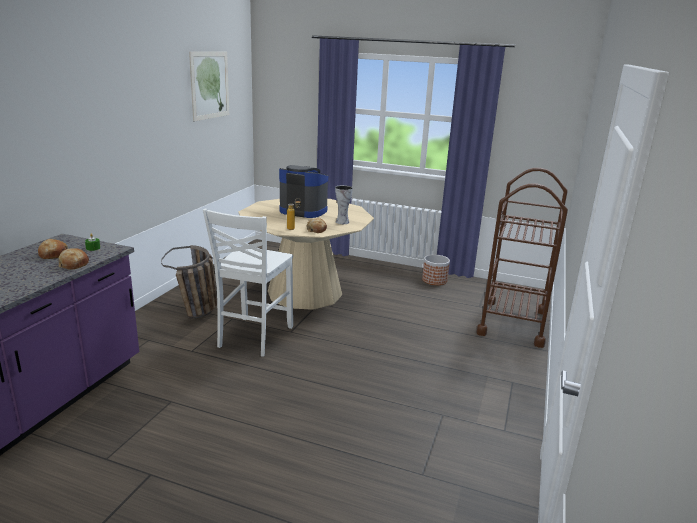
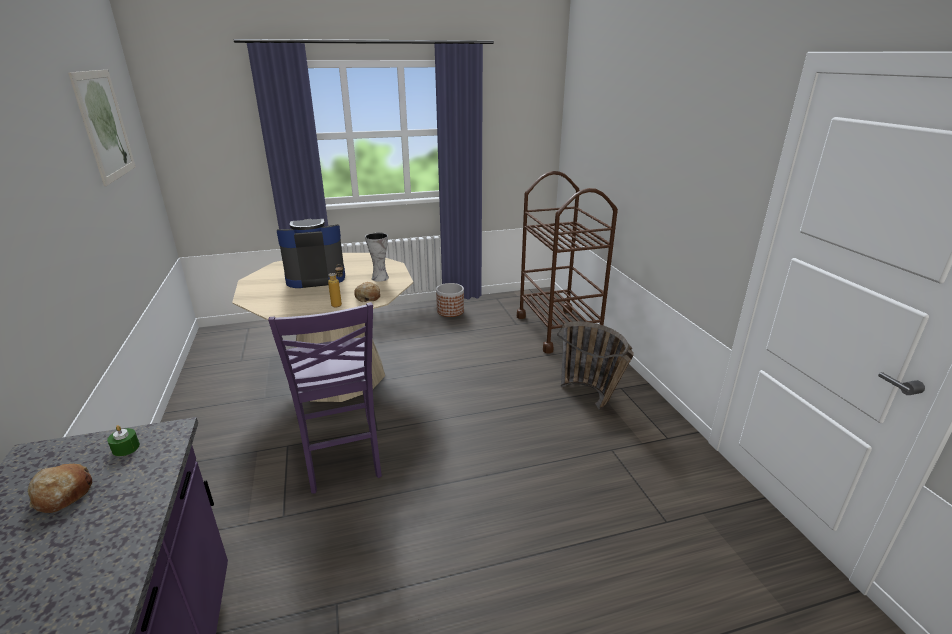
camera: 35 degrees left, 5 degrees up
bread [58,248,89,270] -> none
basket [161,245,217,319] -> basket moved to [557,321,634,410]
white chair [203,209,293,356] -> purple chair [268,302,382,494]

